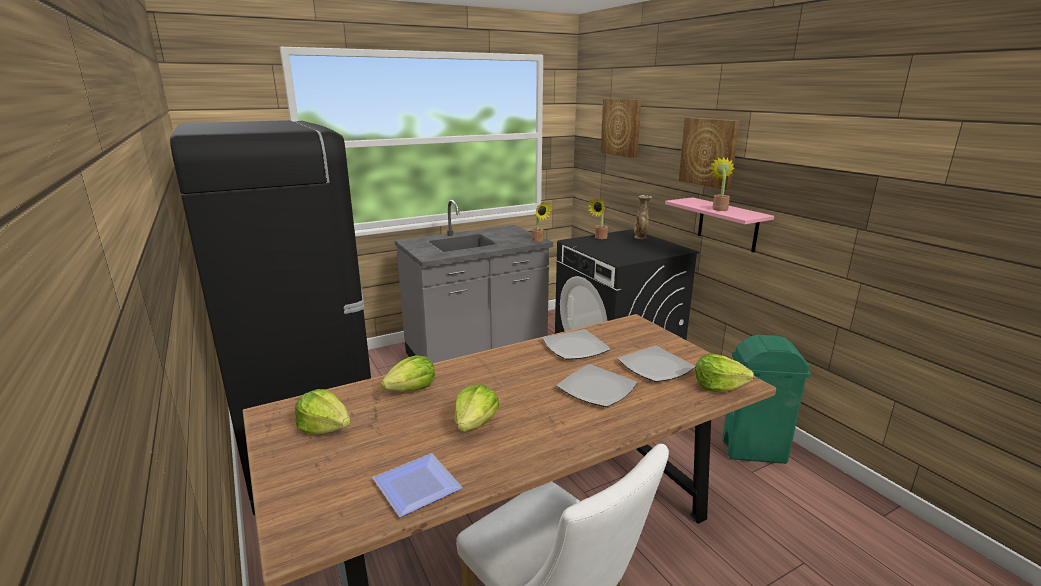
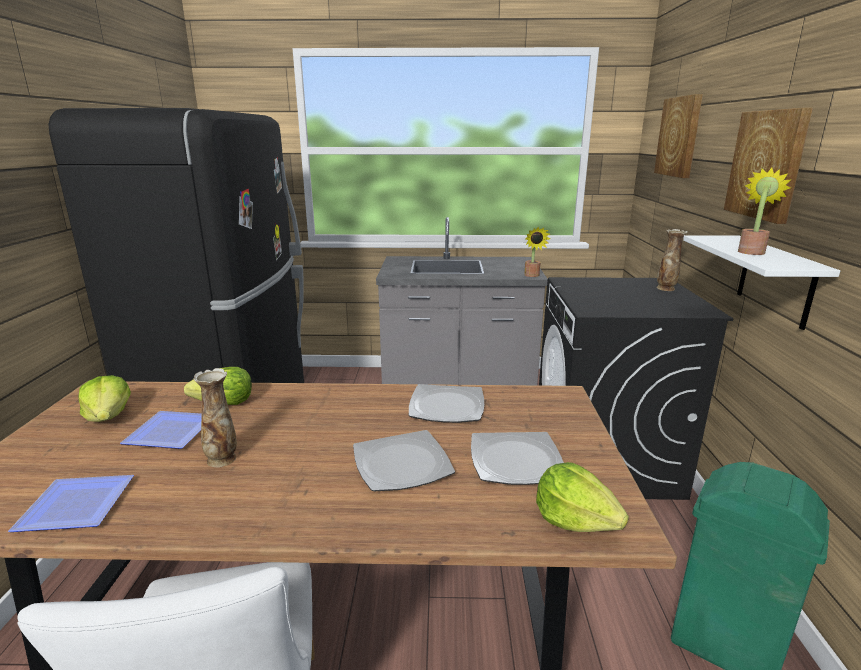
camera: 30 degrees right, 0 degrees up
lettuce [454,384,499,432] -> vase [193,368,237,467]
potted plant [588,198,608,239] -> none
pink shelf [665,197,774,253] -> white shelf [683,235,840,330]
none -> plate [120,411,202,449]

